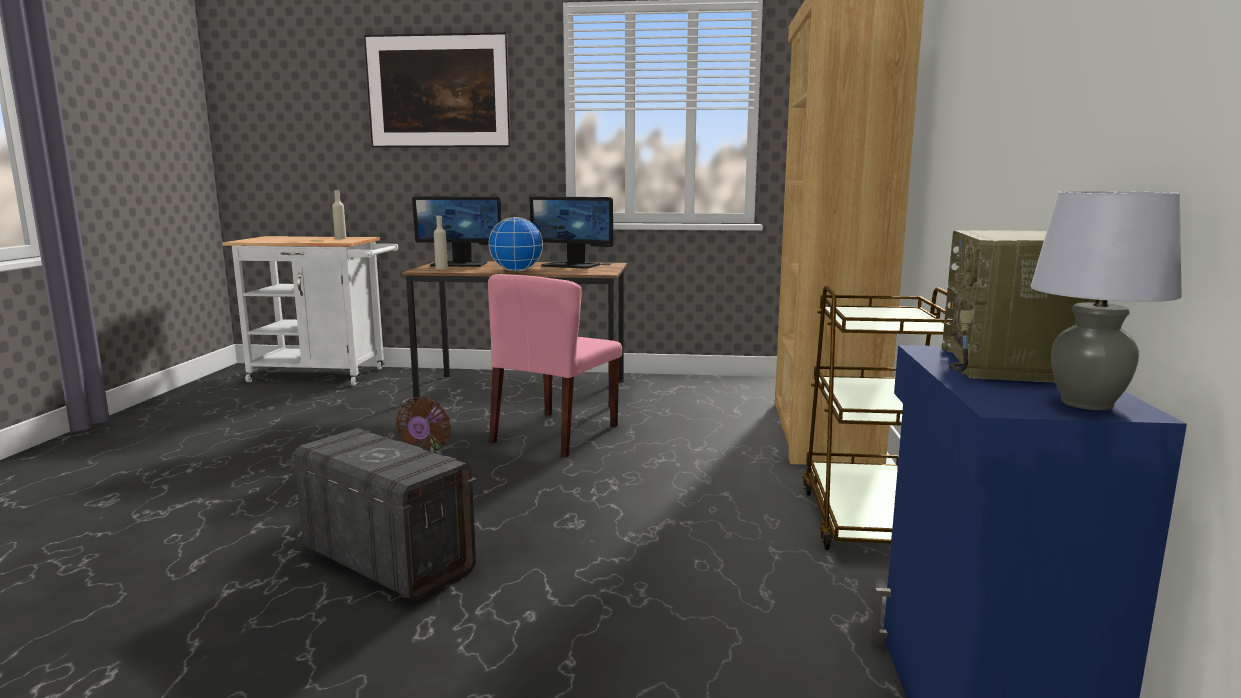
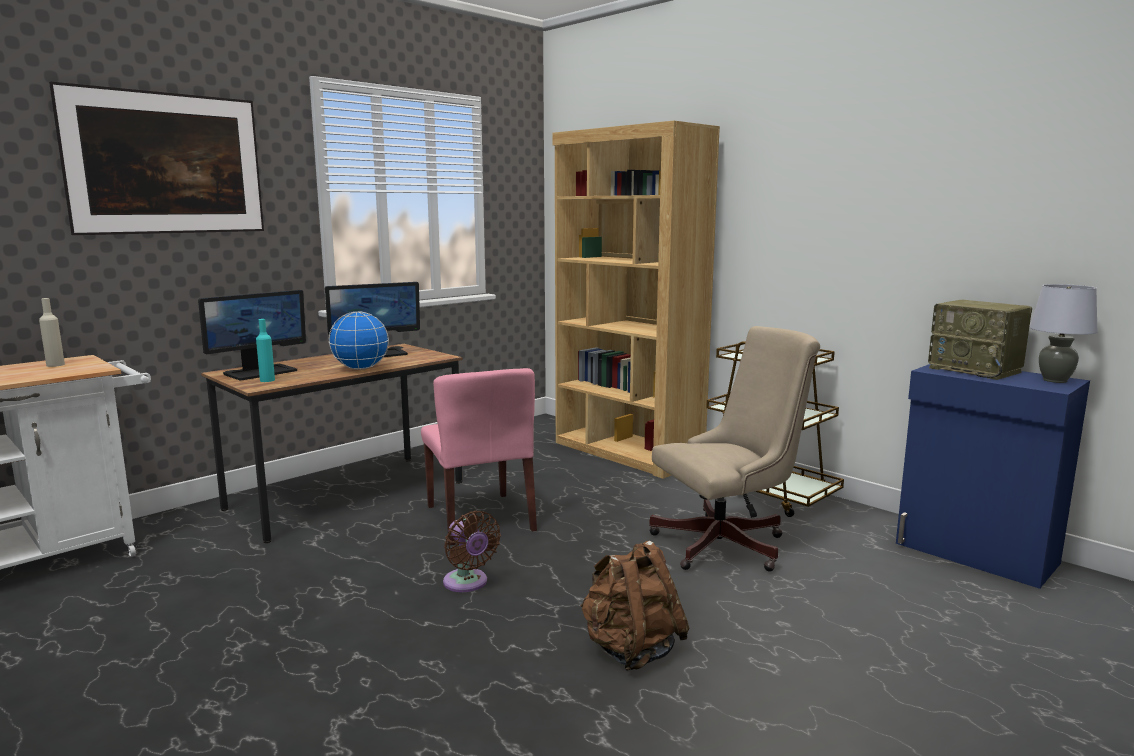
camera: 50 degrees left, 0 degrees up
grey storage box [290,428,477,602] -> brown backpack [580,541,689,671]
beige bottle [434,216,448,269] -> turquoise bottle [256,319,275,382]
none -> beige office chair [649,326,820,572]

